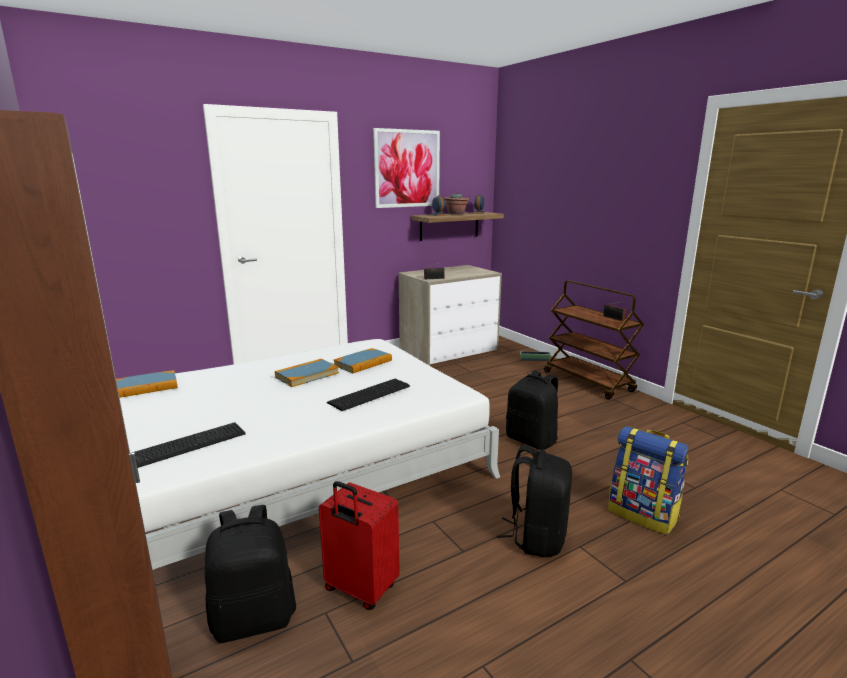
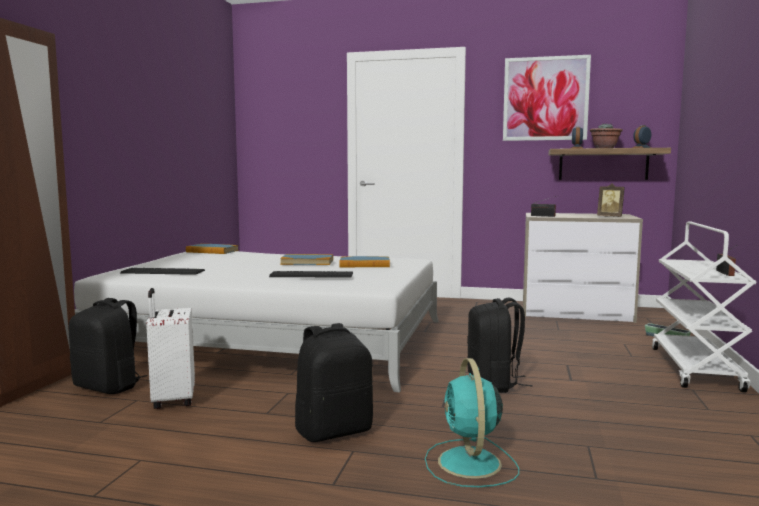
camera: 45 degrees right, 10 degrees down
red suitcase [319,481,400,610] -> white suitcase [146,288,195,409]
brown cart [544,280,644,400] -> white cart [652,221,756,392]
backpack [608,426,689,535] -> turquoise fan [425,358,519,487]
none -> picture frame [597,183,625,217]

